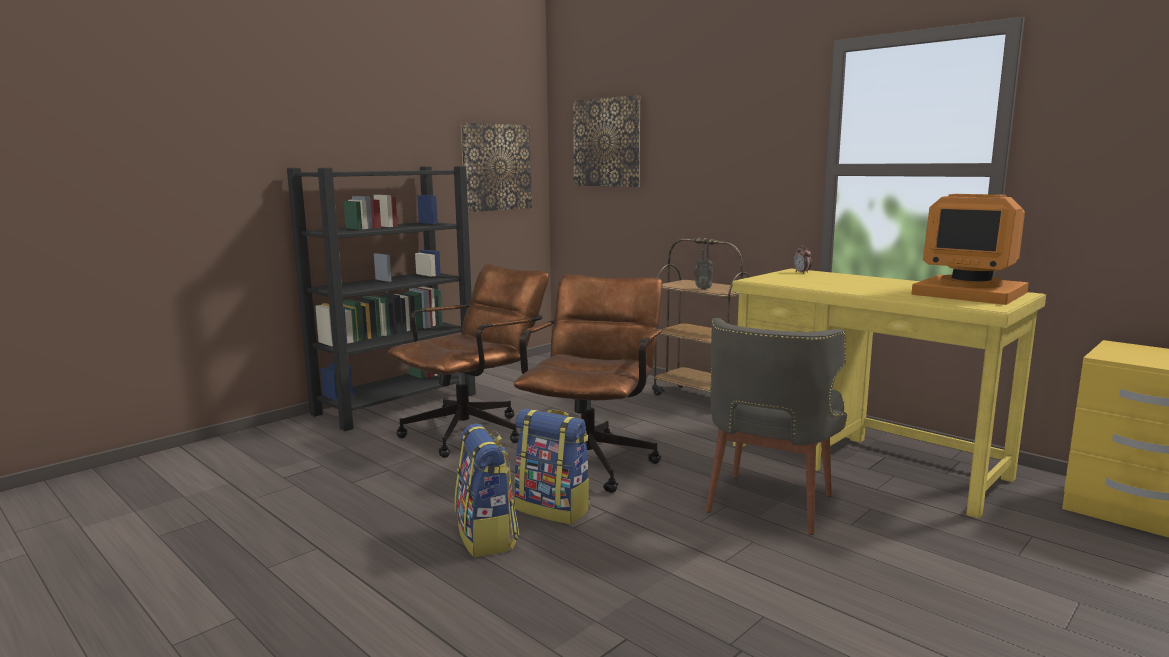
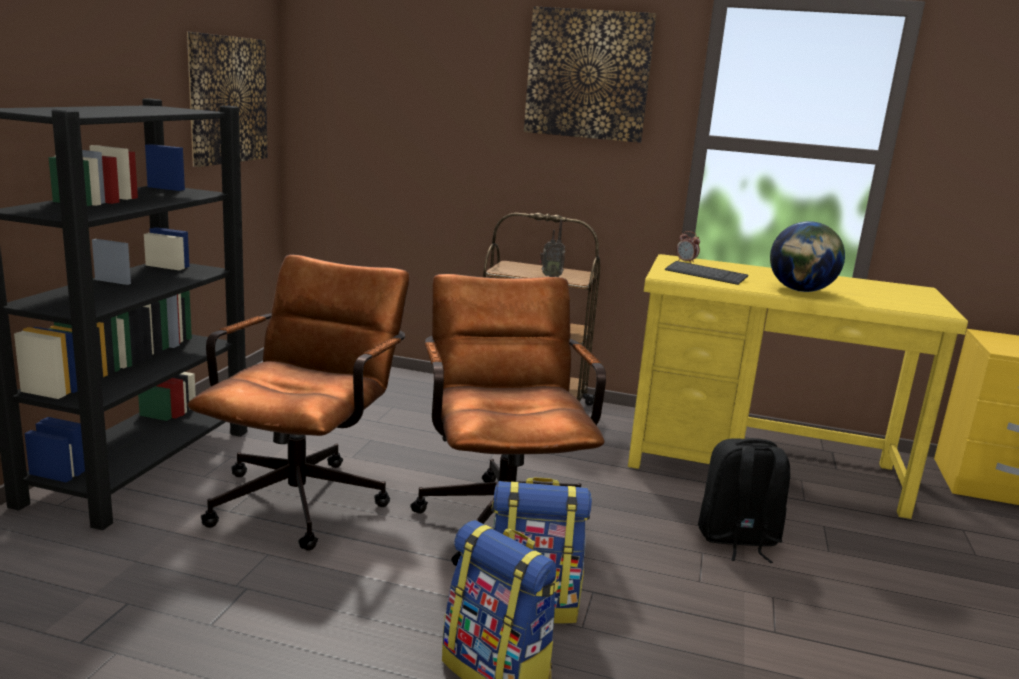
camera: 30 degrees left, 5 degrees up
picture [573,95,640,187] -> picture moved to [524,6,656,143]
grey chair [706,318,847,535] -> black backpack [698,438,790,563]
monitor [912,194,1029,305] -> none
none -> keyboard [665,261,748,285]
none -> globe [770,221,845,292]

